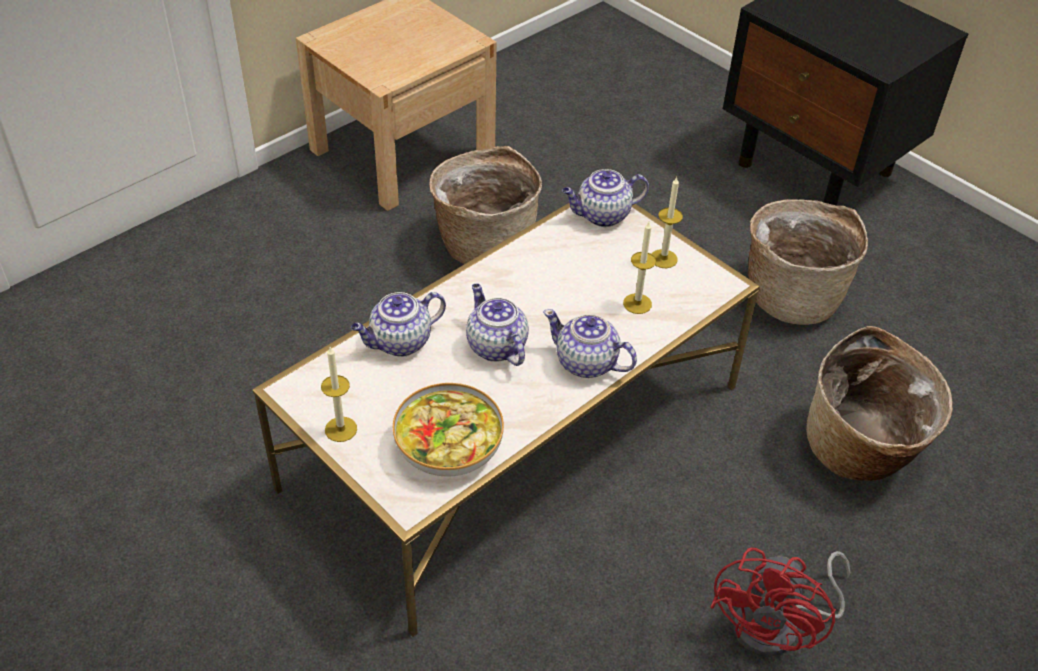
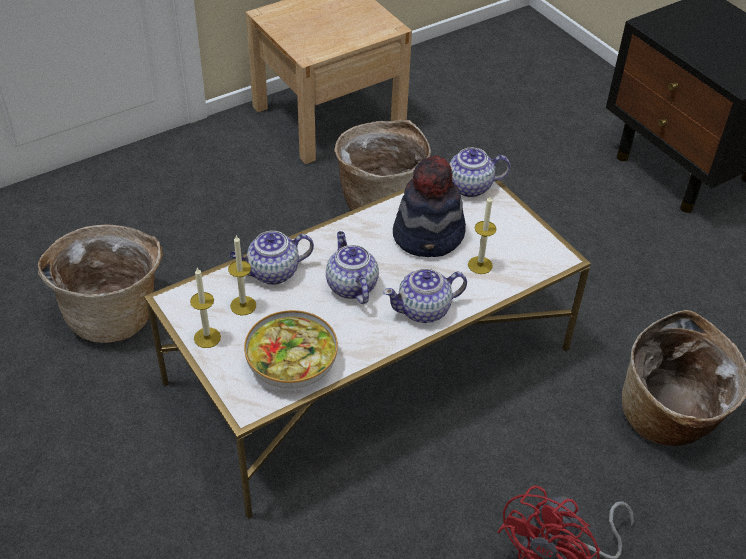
camera: 10 degrees right, 0 degrees up
teapot [543,309,637,378] -> teapot turned 60 degrees counterclockwise [383,268,467,323]
candle [652,177,683,268] -> candle moved to [228,235,256,316]
basket [748,199,868,325] -> basket moved to [38,224,163,343]
none -> hat [393,155,466,257]

